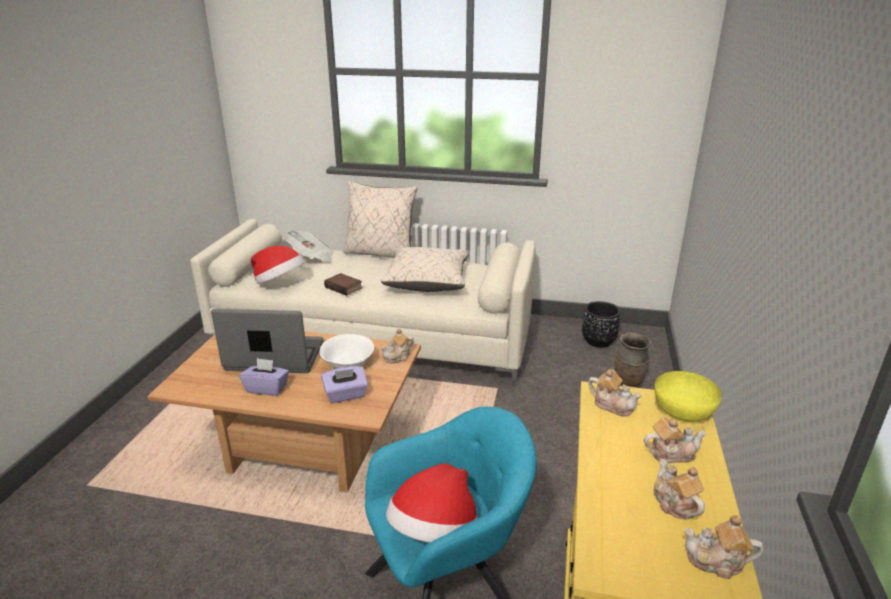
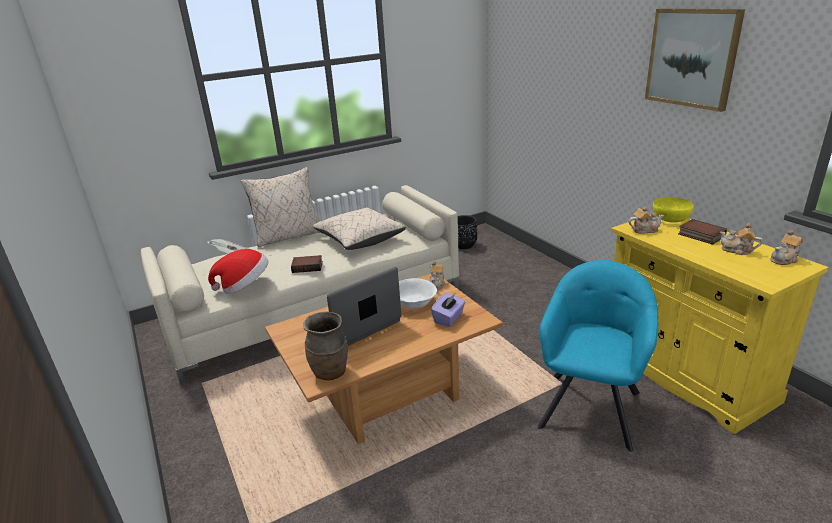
camera: 40 degrees left, 0 degrees up
purple tissue box [239,358,289,396] -> none
hat [386,463,477,543] -> none
brown vase [615,333,651,387] -> brown vase moved to [303,312,348,380]
teapot [644,417,706,463] -> book [678,219,727,245]
none -> picture [645,8,745,112]

